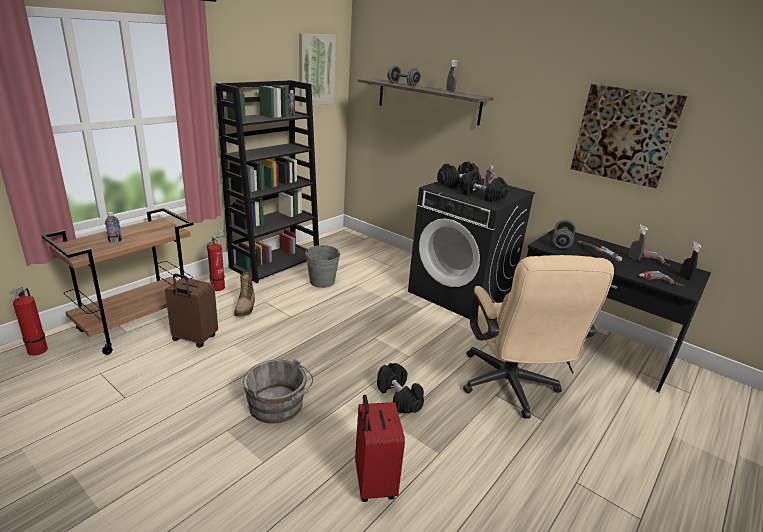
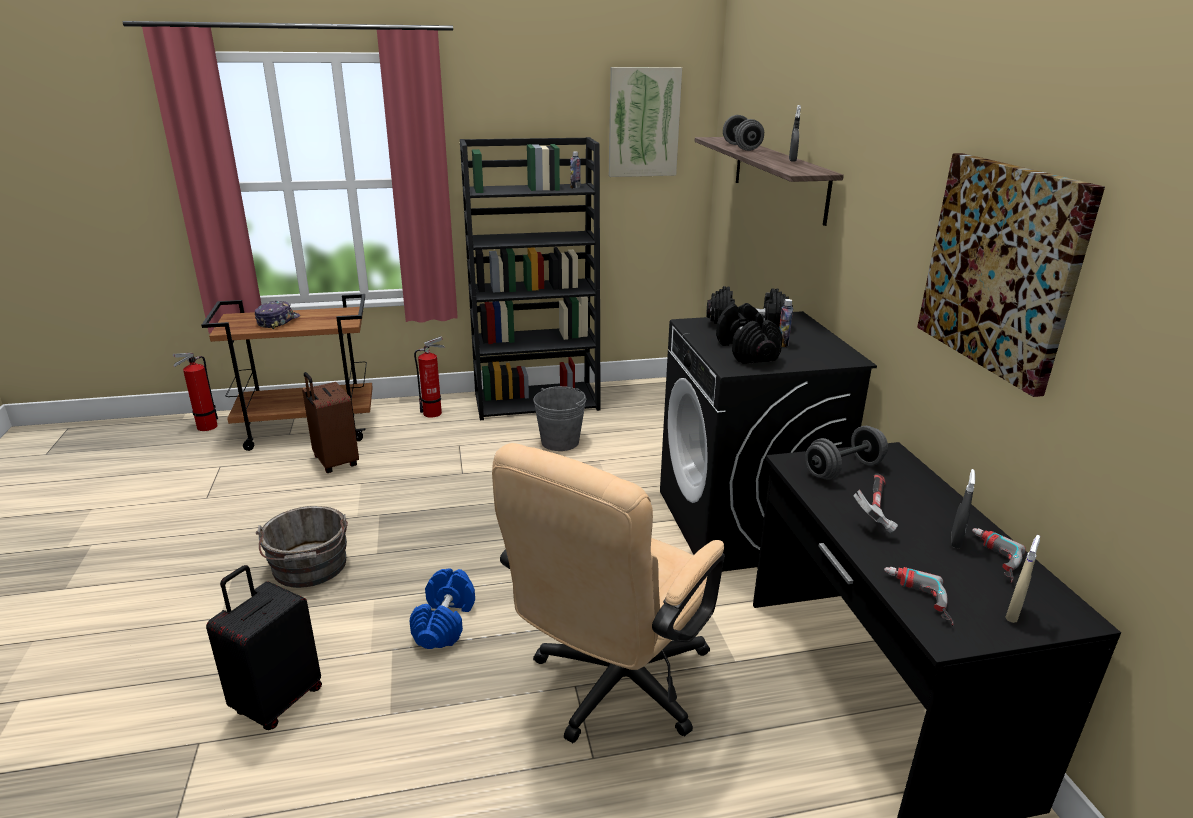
camera: 40 degrees right, 0 degrees up
bottle [105,212,122,242] -> cap [255,301,300,329]
boot [234,272,255,317] -> none
red suitcase [355,395,405,502] -> black suitcase [206,565,322,730]
black dumbbell [377,363,424,414] -> blue dumbbell [409,568,475,649]
black spray bottle [680,241,701,280] -> beige spray bottle [1005,535,1040,623]

